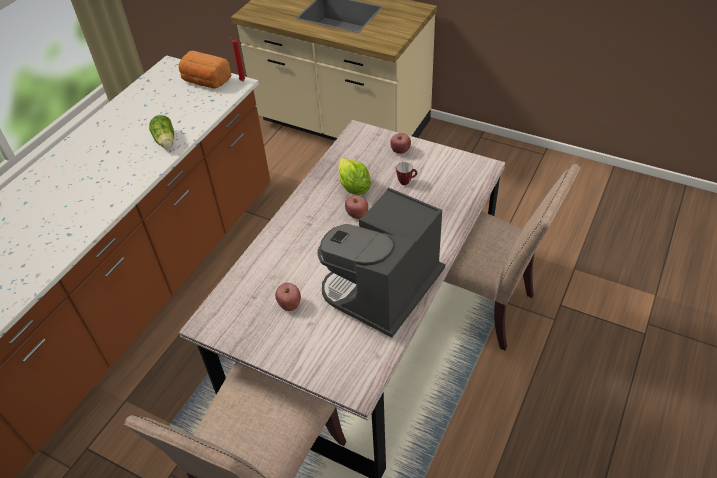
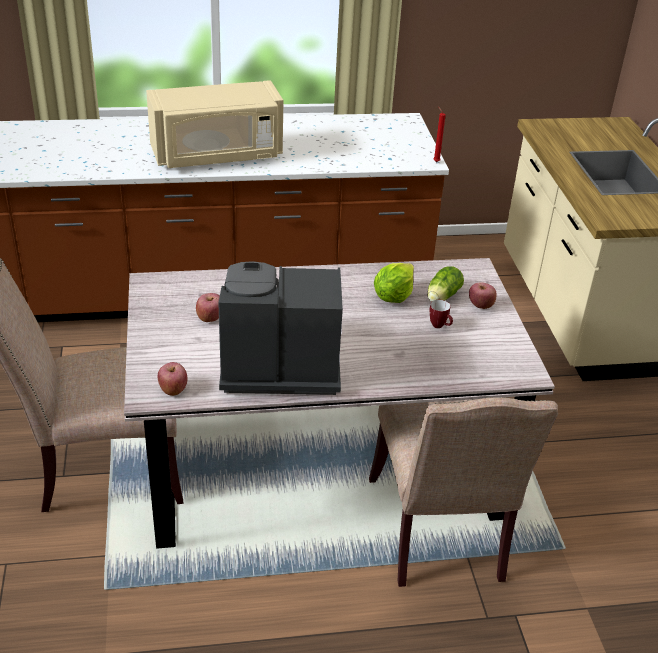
camera: 50 degrees right, 10 degrees down
lettuce [149,115,174,148] -> lettuce moved to [427,266,464,302]
bread [178,51,232,88] -> none
apple [345,195,369,219] -> apple moved to [157,362,187,396]
none -> beige microwave [146,80,284,168]

